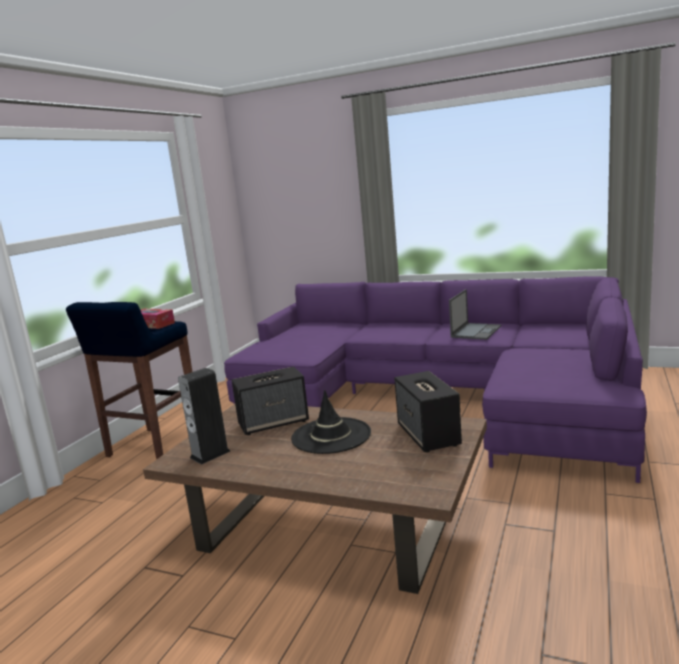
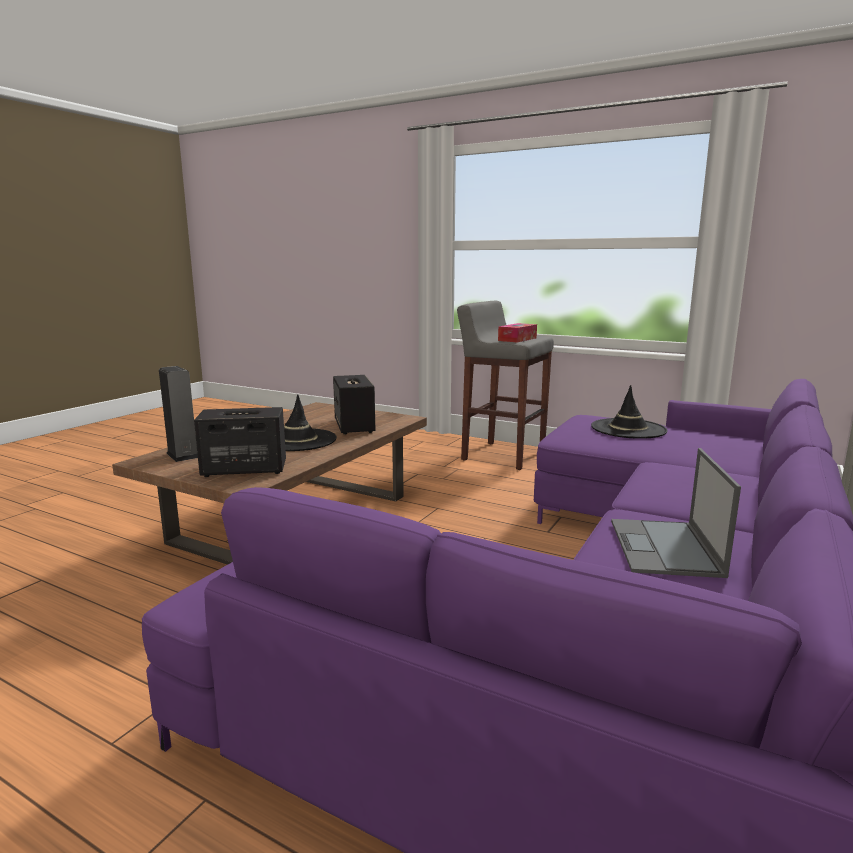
camera: 95 degrees right, 0 degrees up
blue stool [66,302,192,460] -> grey stool [457,301,554,470]
speaker [178,368,230,465] -> speaker moved to [159,366,198,462]
laptop [449,289,501,340] -> laptop turned 60 degrees clockwise [611,448,741,578]
none -> black hat [591,385,668,439]

